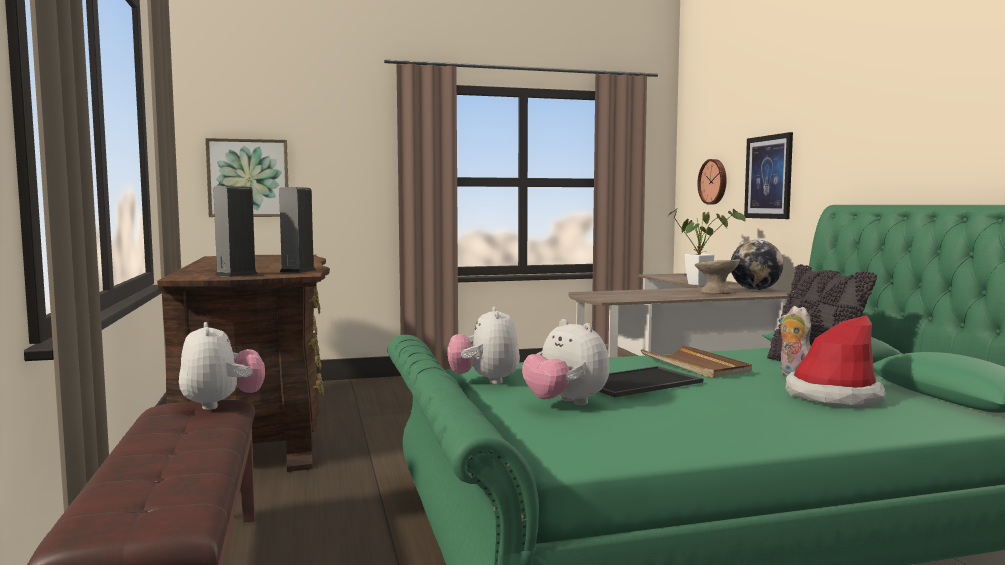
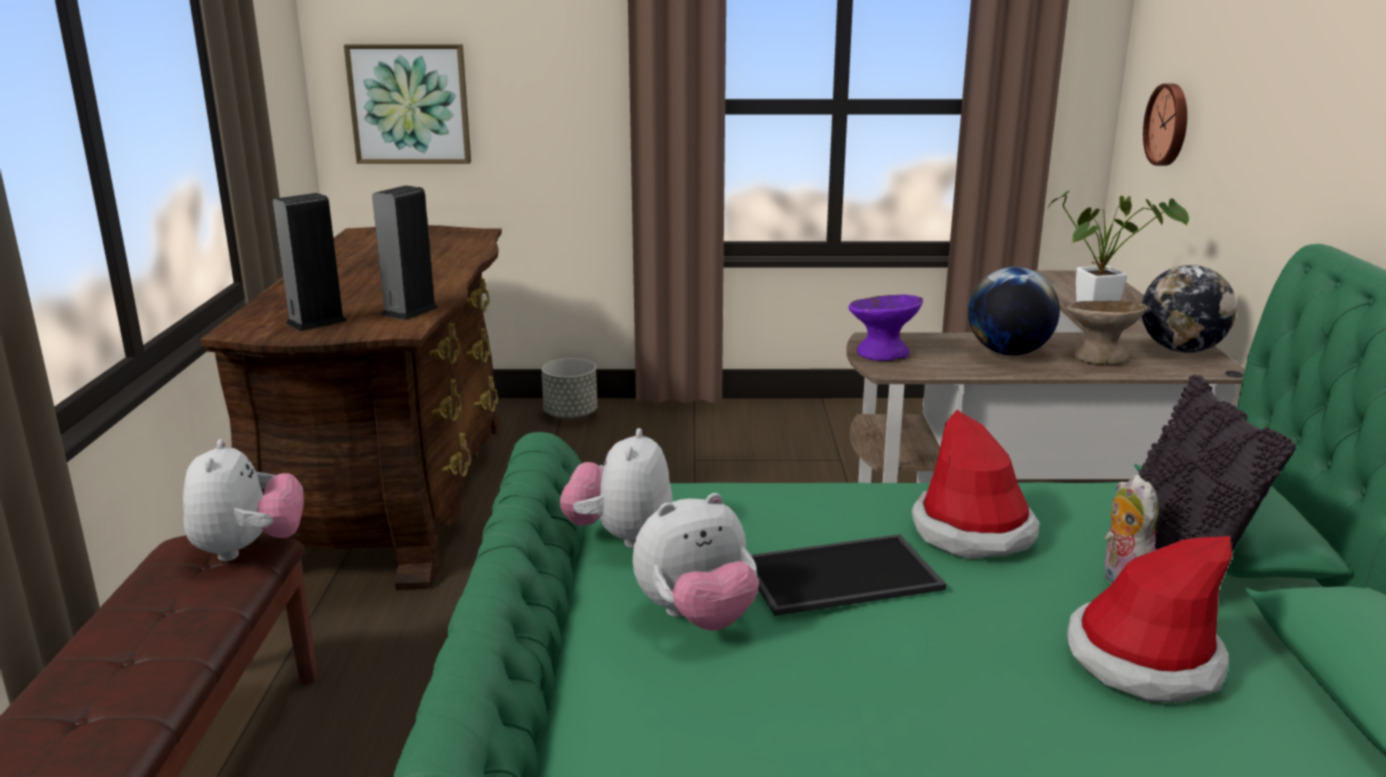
camera: 15 degrees right, 15 degrees up
plush toy [522,319,610,405] -> plush toy turned 90 degrees counterclockwise [633,493,759,631]
brown tray [641,345,752,378] -> hat [911,410,1040,560]
picture [744,132,793,219] -> none
none -> grey planter [541,358,597,420]
none -> purple bowl [848,294,923,361]
none -> globe [968,267,1060,355]

